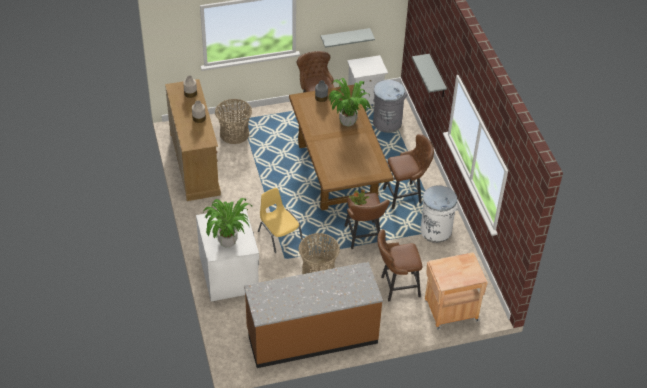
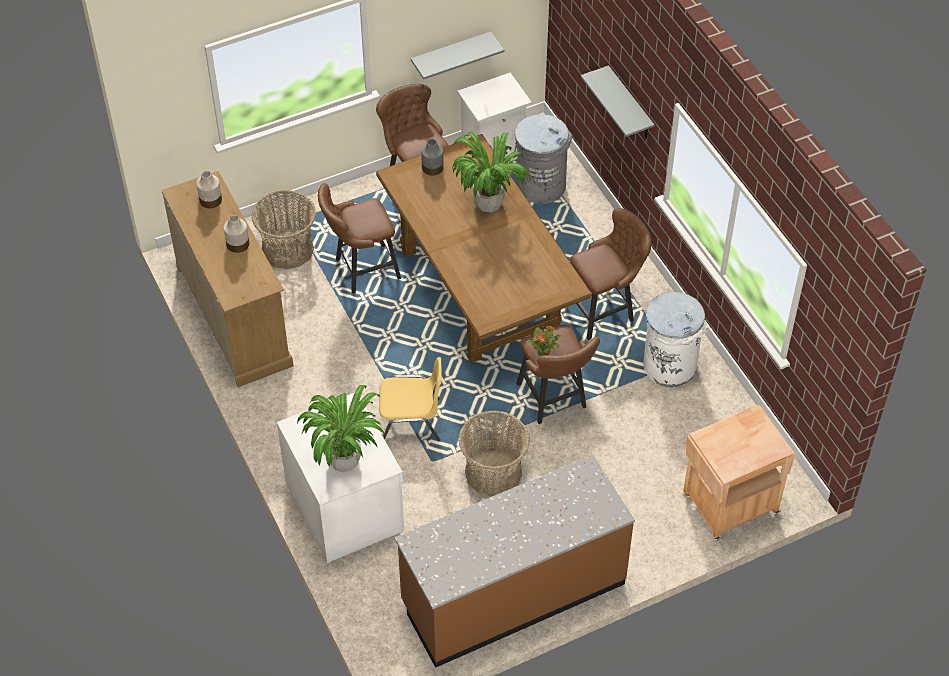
camera: 10 degrees left, 5 degrees up
yellow chair [258,188,303,253] -> yellow chair turned 135 degrees clockwise [379,357,442,441]
brown stool [377,229,422,302] -> brown stool moved to [318,183,401,294]

